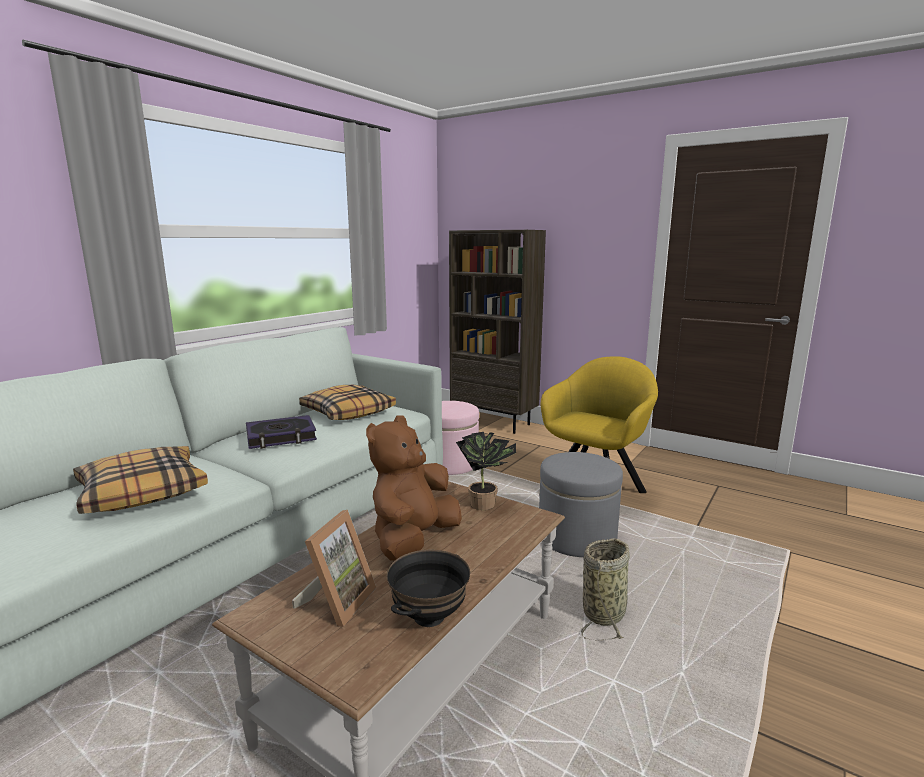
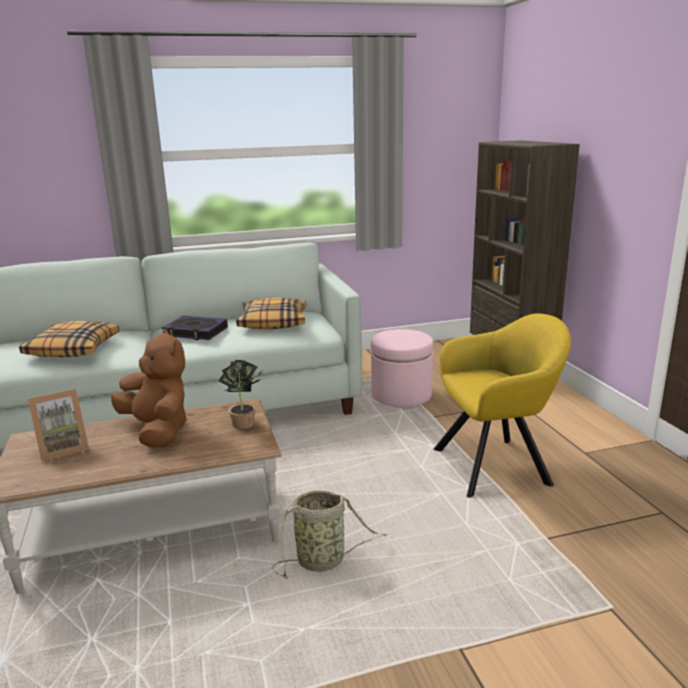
camera: 40 degrees right, 5 degrees up
brown plush toy [366,415,462,561] -> brown plush toy turned 75 degrees clockwise [111,329,187,447]
black bowl [387,550,470,627] -> none
grey ottoman [539,452,623,557] -> none

